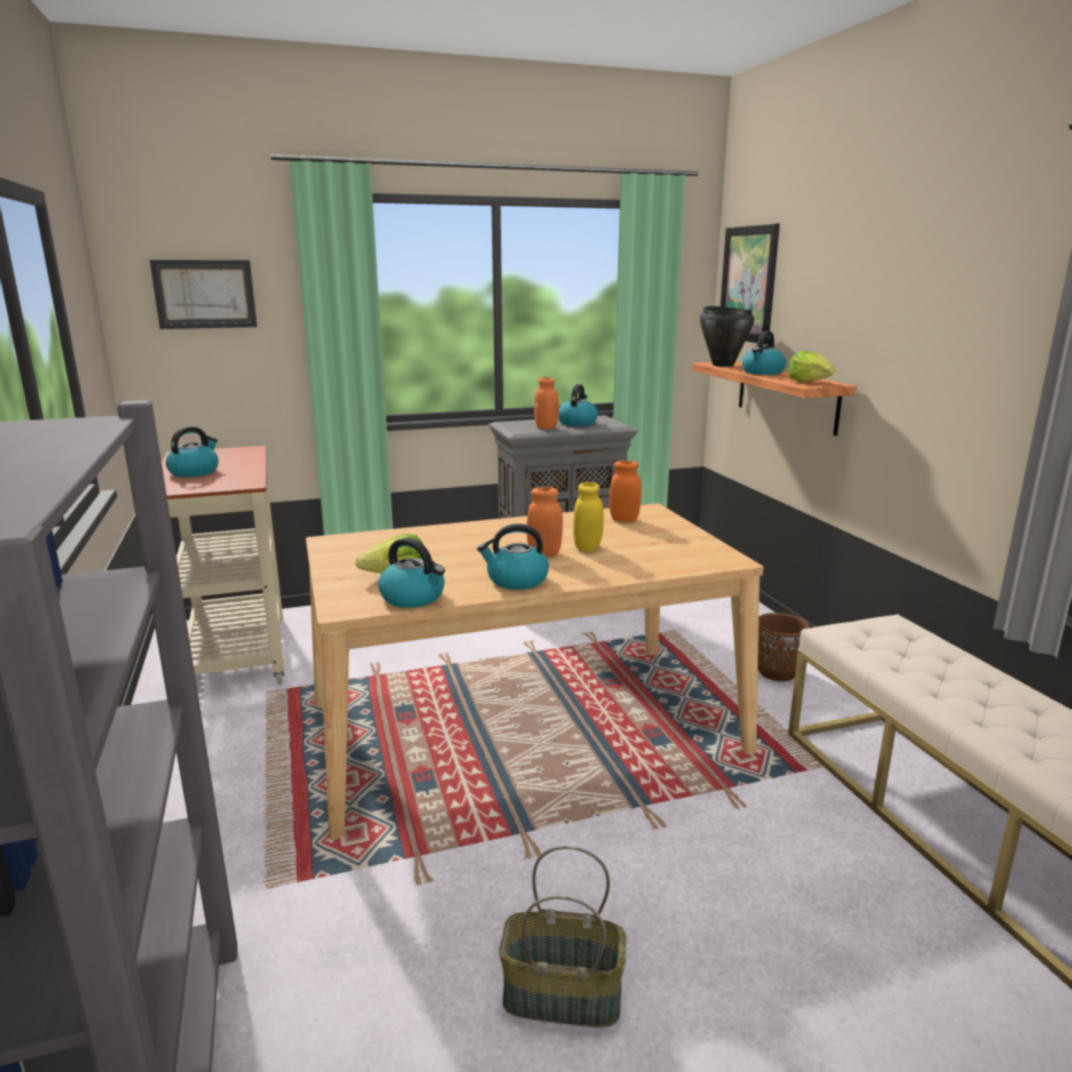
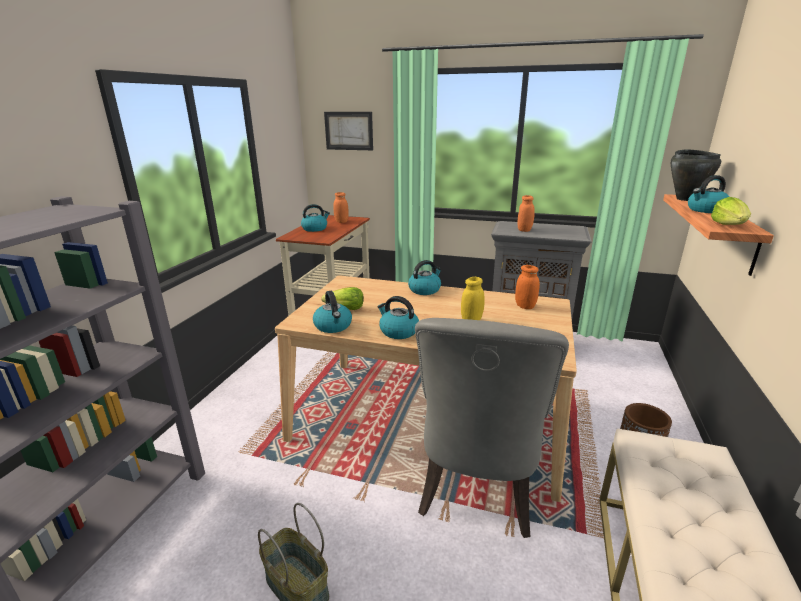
camera: 35 degrees right, 5 degrees up
orange jar [527,487,563,556] -> orange jar moved to [333,192,349,223]
kettle [558,384,598,426] -> kettle moved to [408,260,442,295]
picture [720,223,780,344] -> none
none -> grey chair [415,318,569,538]

